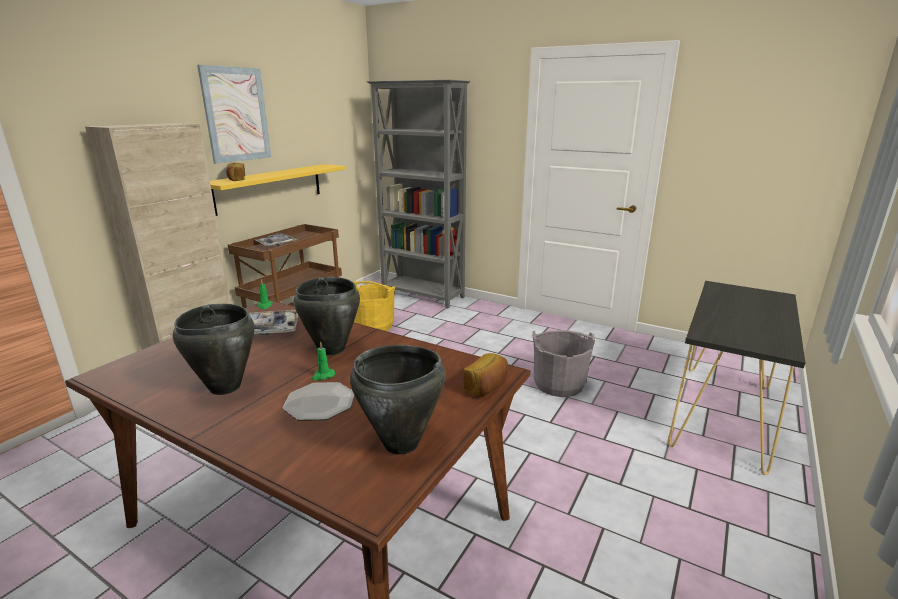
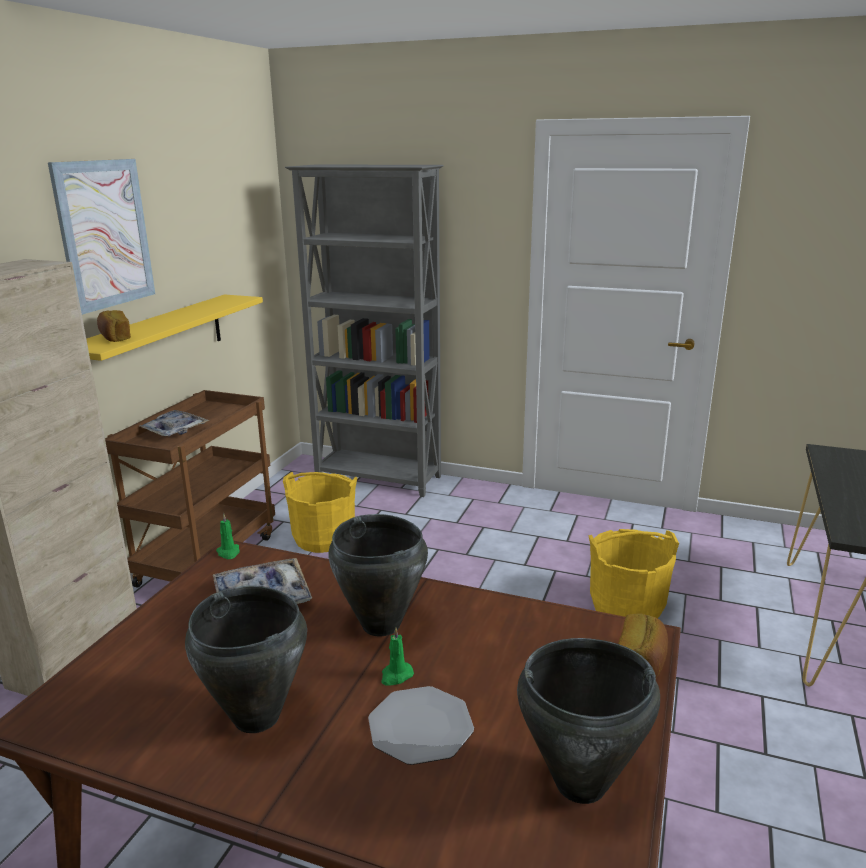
camera: 10 degrees left, 0 degrees up
grey bucket [532,330,595,397] -> yellow bucket [588,529,679,619]

